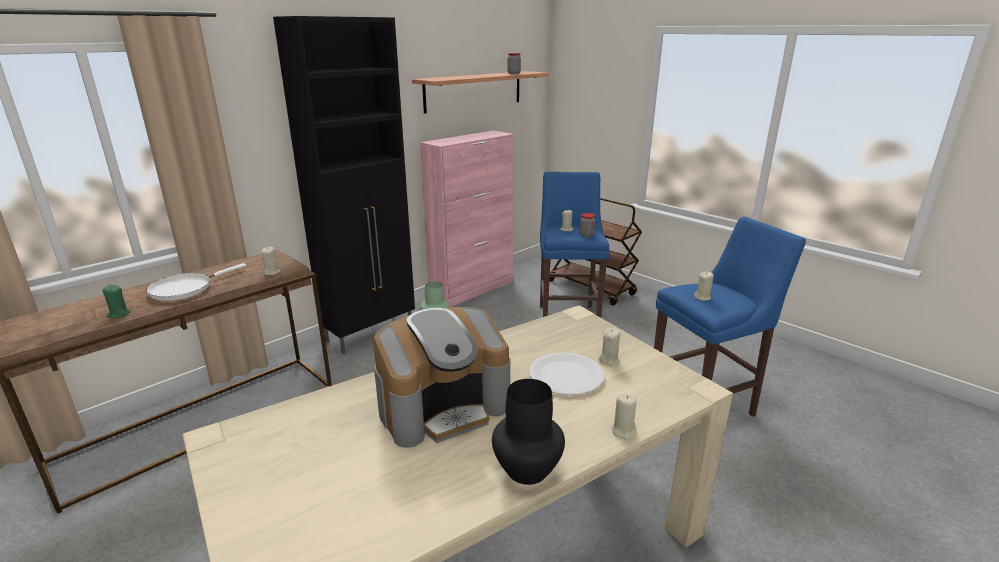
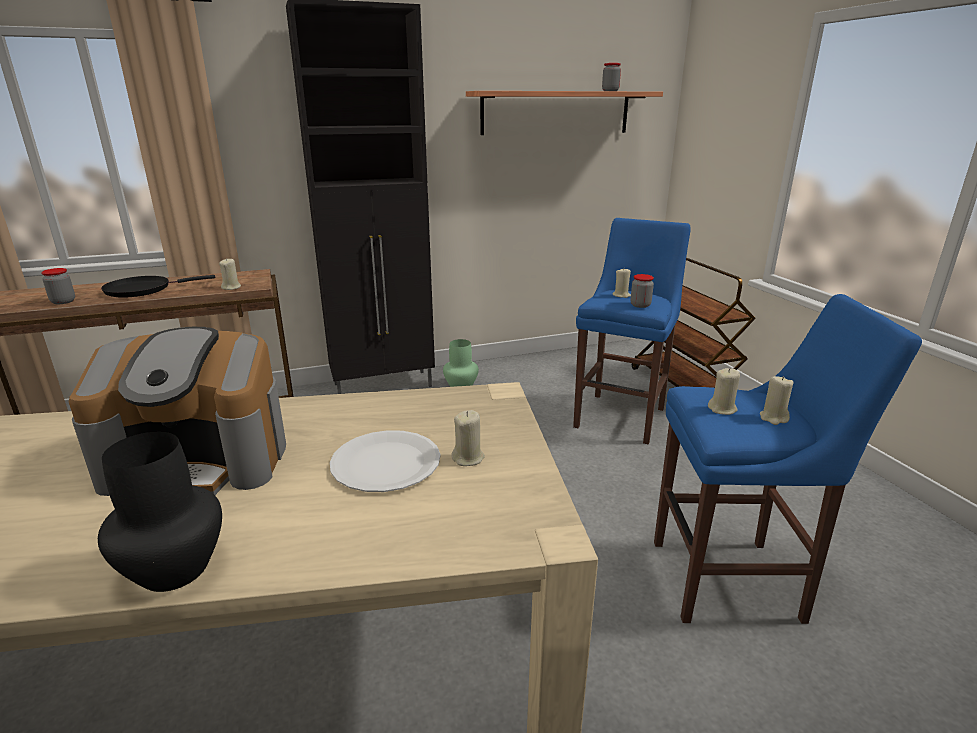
camera: 25 degrees right, 0 degrees up
green candle [102,285,131,318] -> jar [41,268,75,304]
white frying pan [146,263,246,300] -> black frying pan [101,275,216,298]
pink cabinet [420,131,514,307] -> none
beige candle [611,394,637,440] -> beige candle moved to [760,376,793,425]

